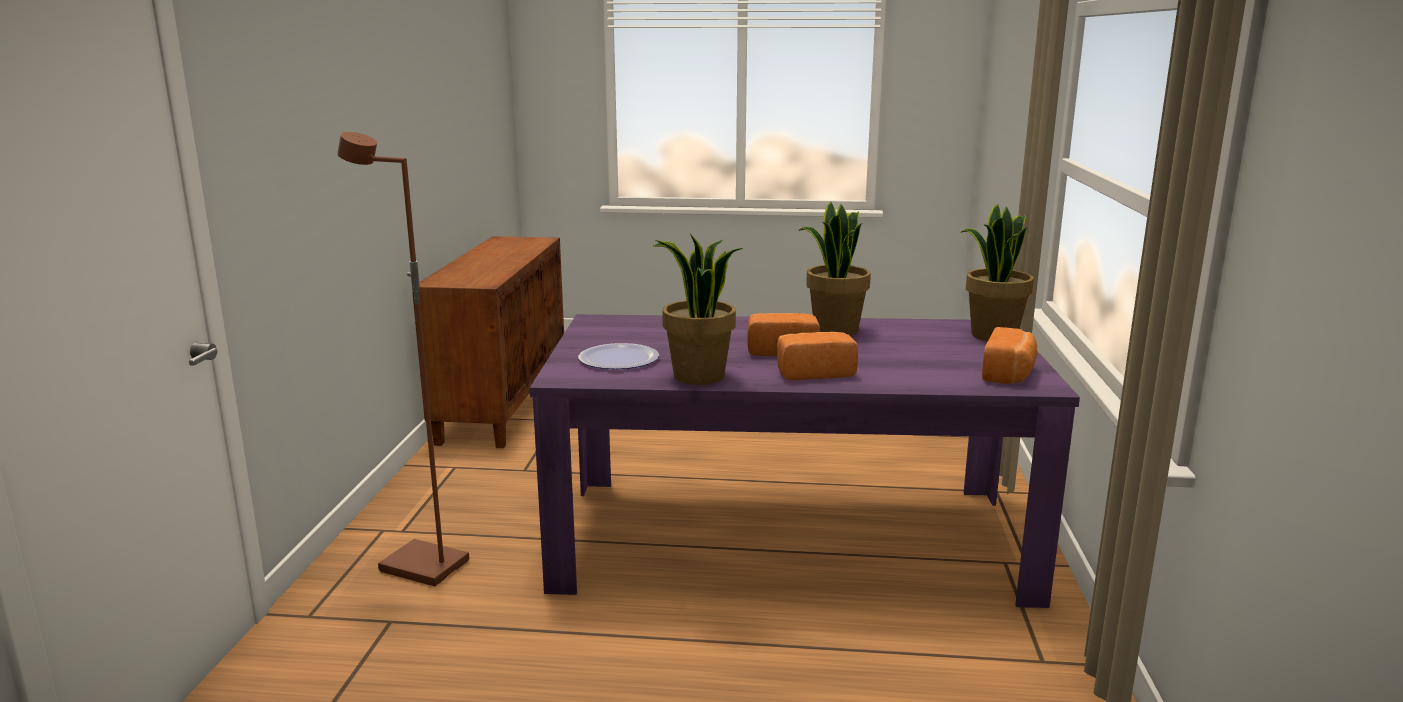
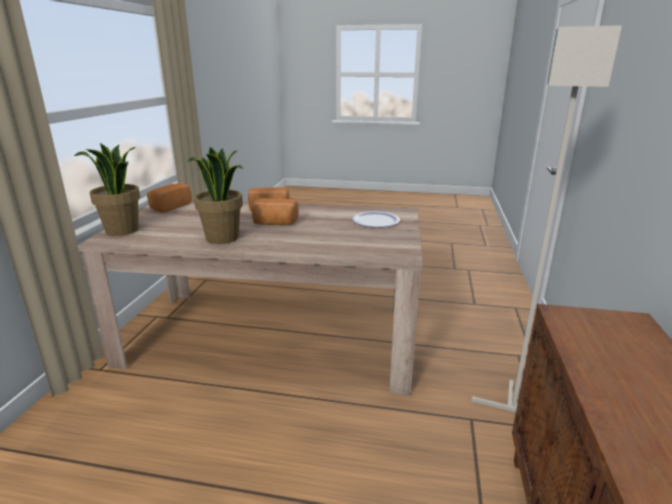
camera: 175 degrees left, 5 degrees up
brown floor lamp [337,132,469,586] -> none
purple dining table [530,314,1080,608] -> beige dining table [77,199,423,395]
potted plant [653,233,743,385] -> none
none -> grey floor lamp [472,25,622,414]

